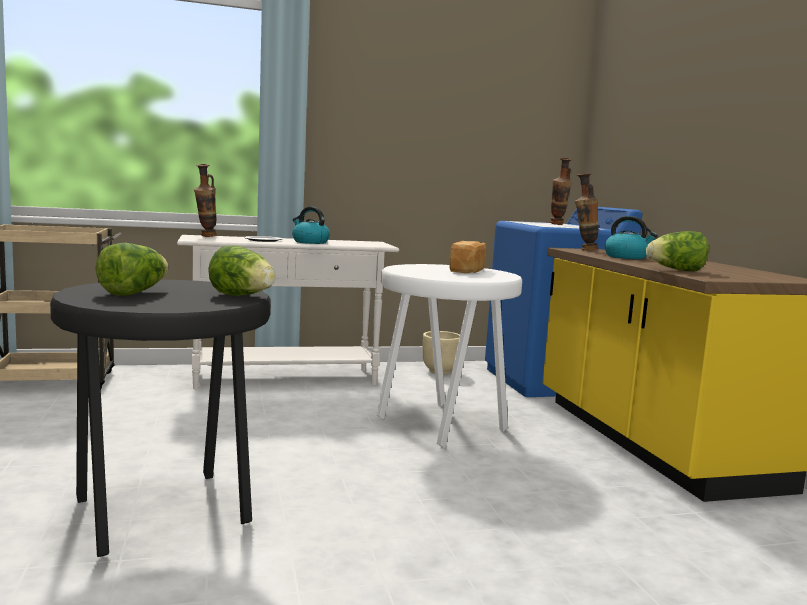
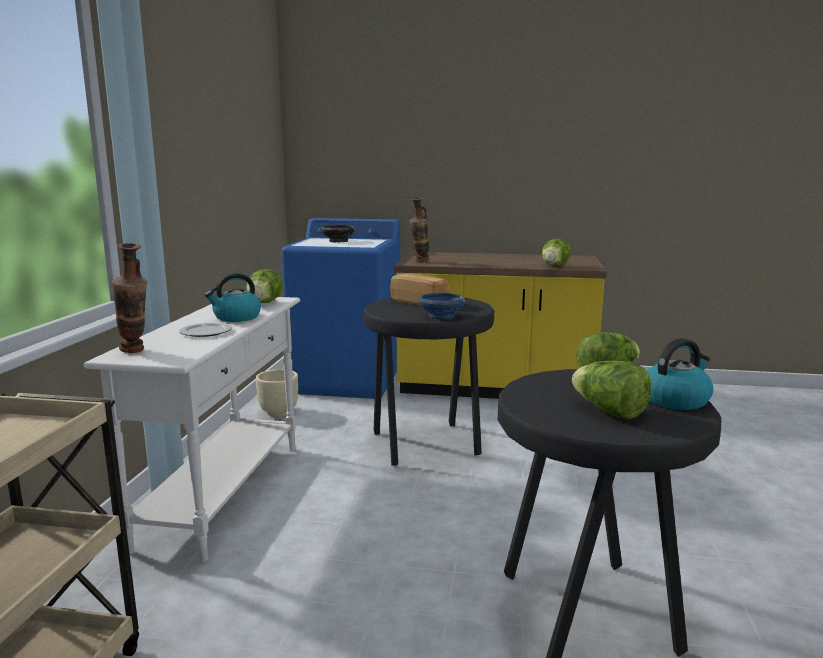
camera: 65 degrees left, 5 degrees up
white stool [376,264,522,448] -> black stool [364,297,494,466]
vase [549,158,572,225] -> black bowl [321,225,355,242]
kettle [604,216,658,259] -> kettle moved to [647,338,713,410]
none -> lettuce [246,269,283,303]
none -> blue bowl [419,293,465,320]

